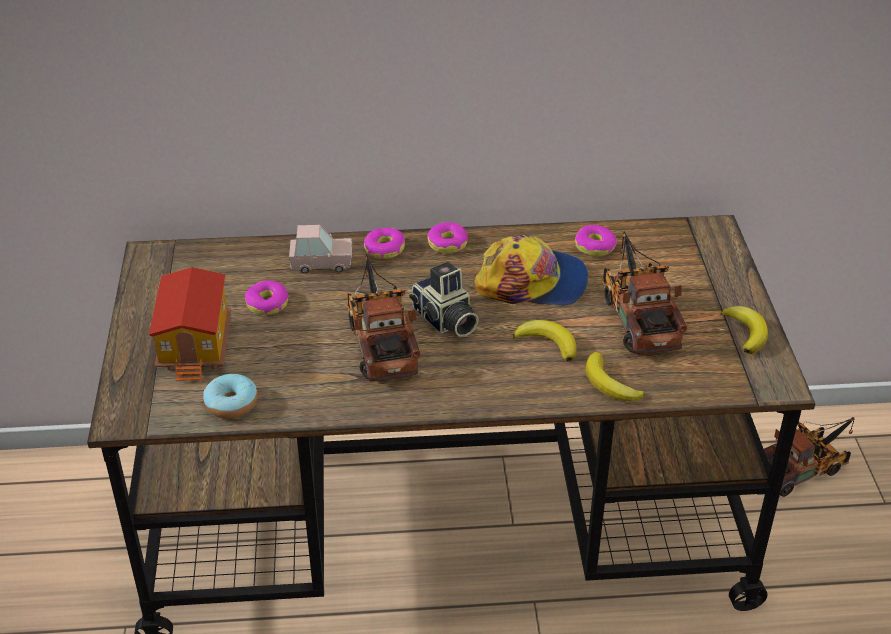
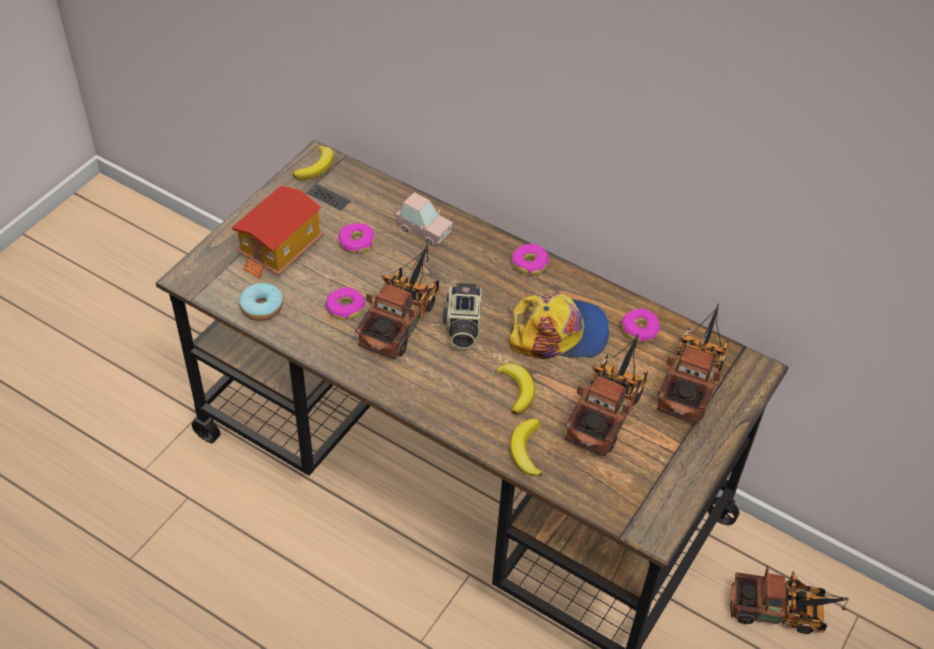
camera: 35 degrees right, 10 degrees up
donut [364,228,405,259] -> donut moved to [325,287,365,320]
cap [474,235,588,306] -> cap turned 45 degrees counterclockwise [509,293,609,359]
banana [720,306,768,354] -> banana moved to [293,146,334,181]
none -> toy truck [657,303,729,424]

